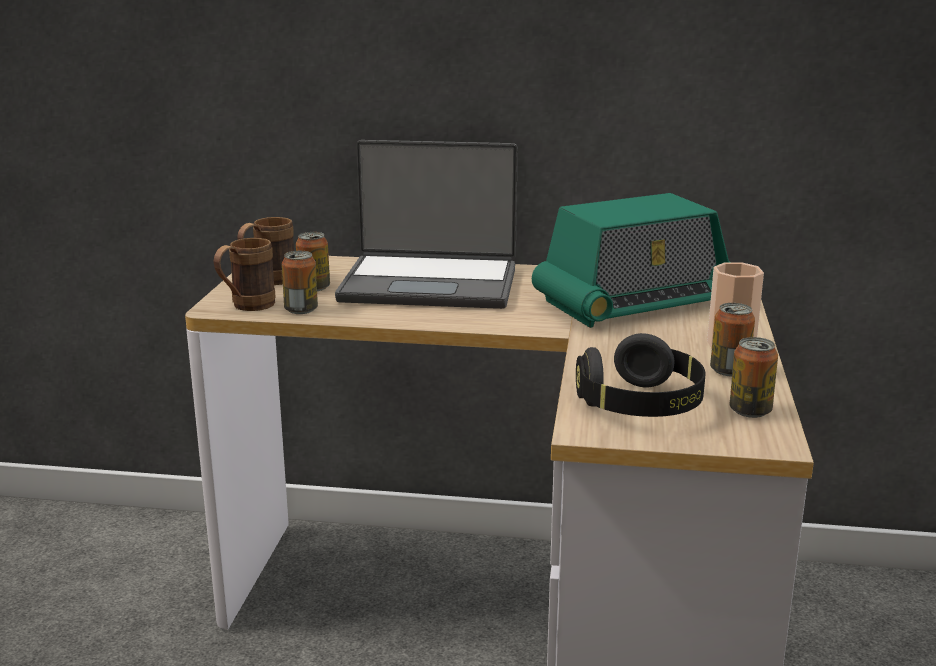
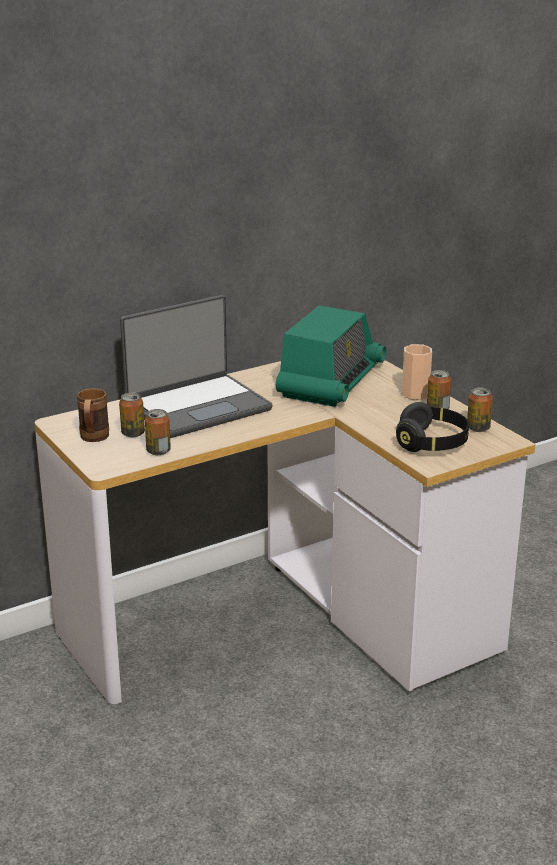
camera: 40 degrees left, 5 degrees up
brown mug [213,238,276,311] -> none

